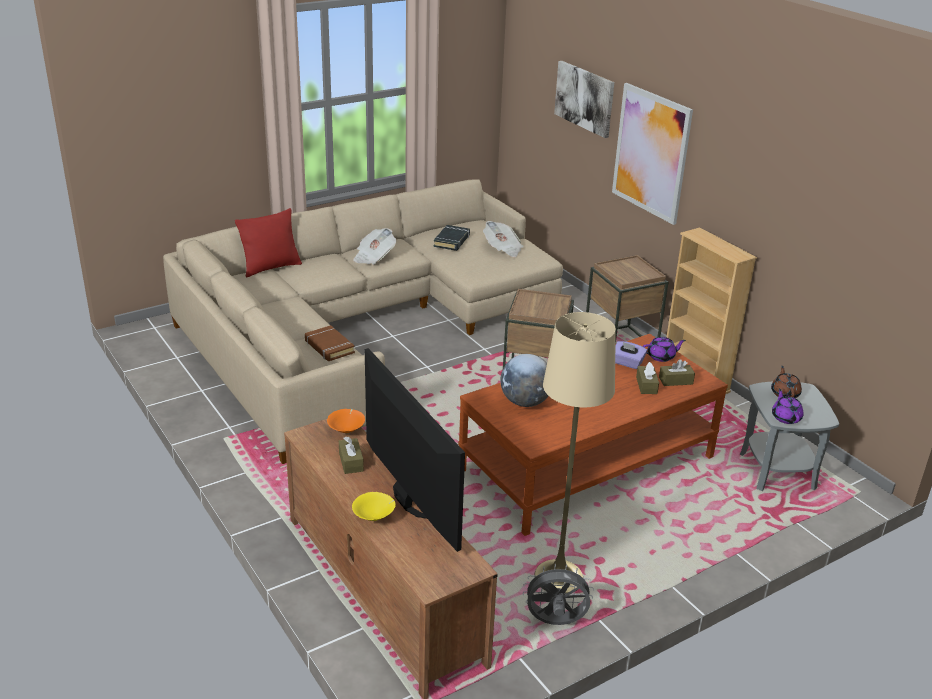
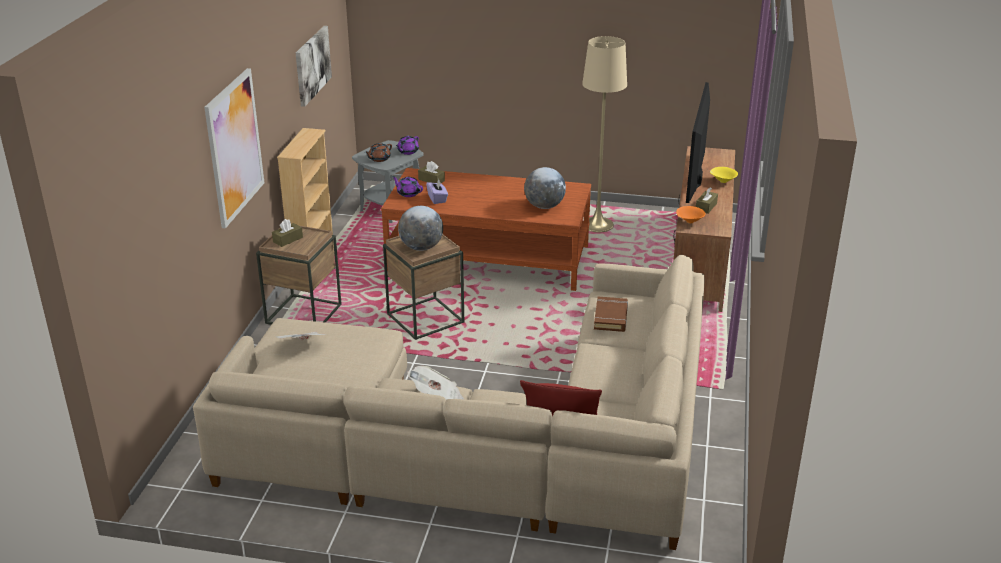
camera: 135 degrees left, 0 degrees up
black book [434,225,470,251] -> none
grey fan [523,564,594,625] -> none
picture [554,61,615,138] -> picture moved to [296,26,332,107]
brown tissue box [636,362,659,394] -> brown tissue box moved to [272,219,303,247]
none -> globe [398,206,443,251]

